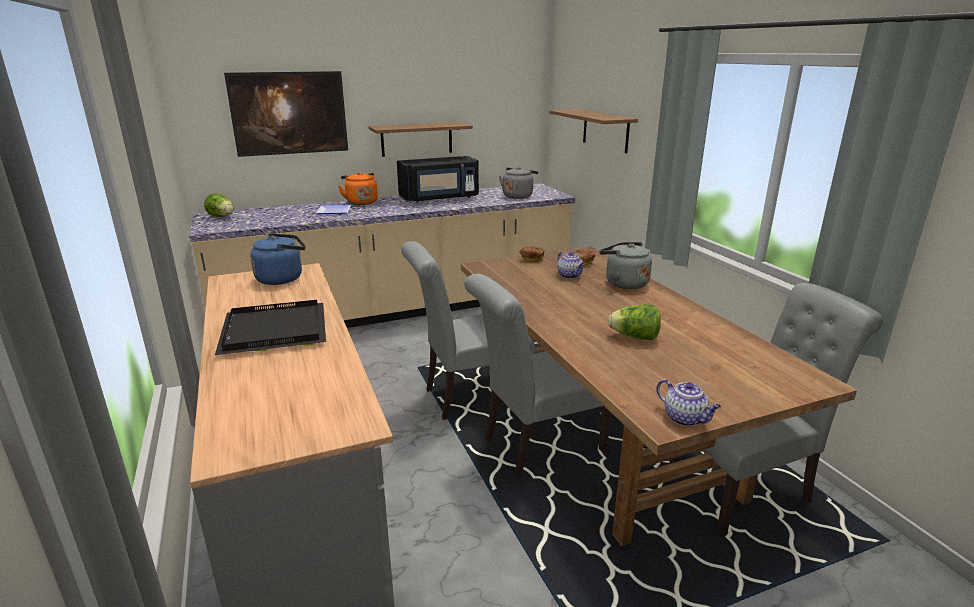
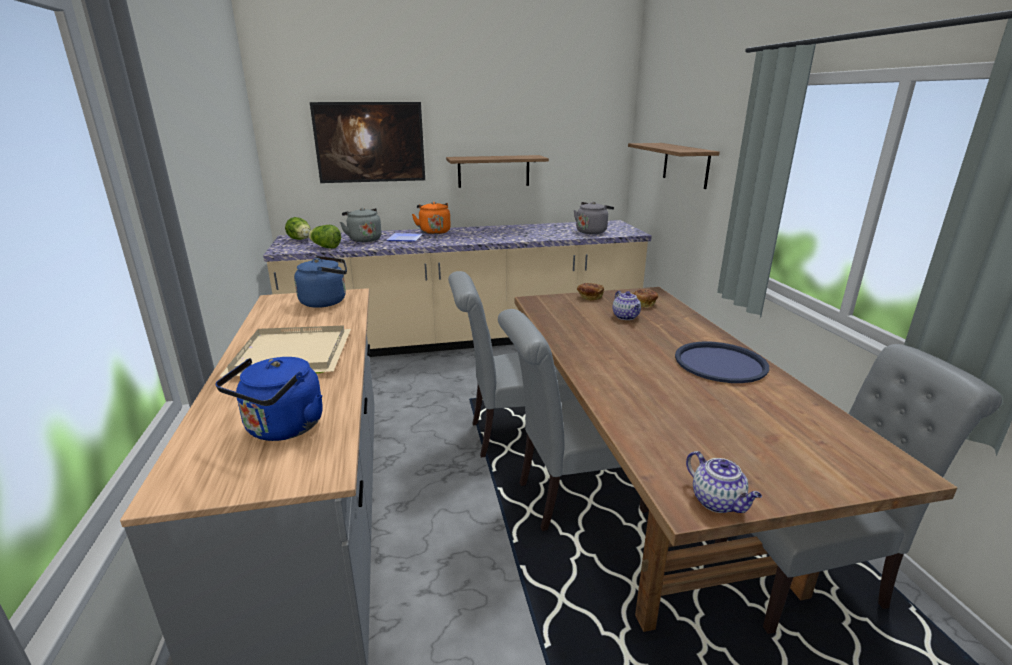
camera: 10 degrees right, 0 degrees up
black tray [215,300,326,355] -> beige tray [219,325,351,377]
black microwave [397,156,479,203] -> none
grey kettle [600,242,652,289] -> grey kettle moved to [340,208,382,242]
lettuce [608,304,661,340] -> lettuce moved to [308,225,341,249]
none -> blue kettle [216,357,323,441]
none -> blue tray [675,342,769,383]

